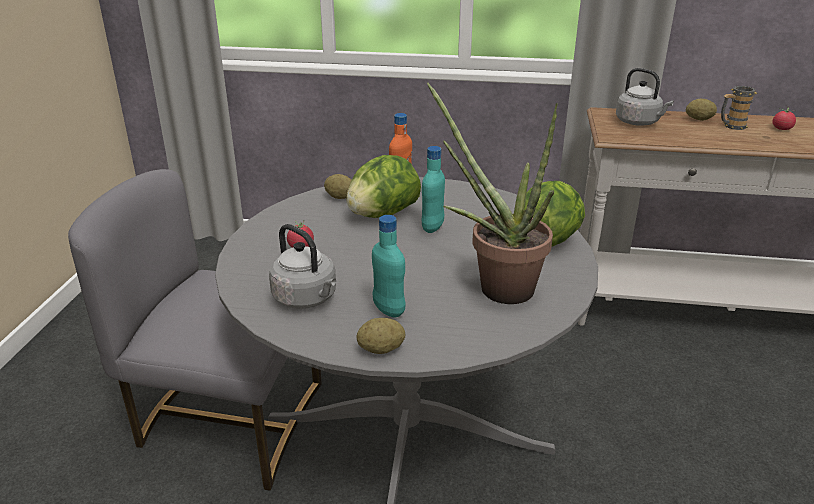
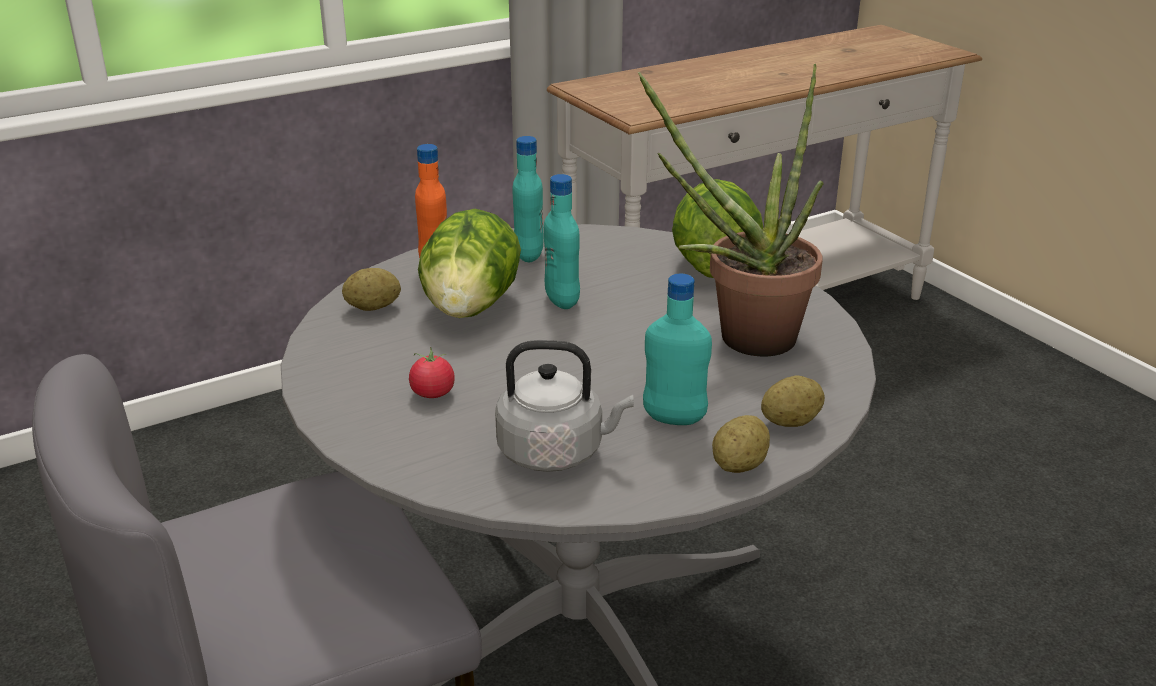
camera: 40 degrees left, 0 degrees up
grey kettle [616,68,674,126] -> none
potato [686,99,717,121] -> potato moved to [761,375,825,427]
mug [721,86,758,130] -> none
tomato [773,108,796,130] -> none
none -> turquoise bottle [513,136,544,262]

